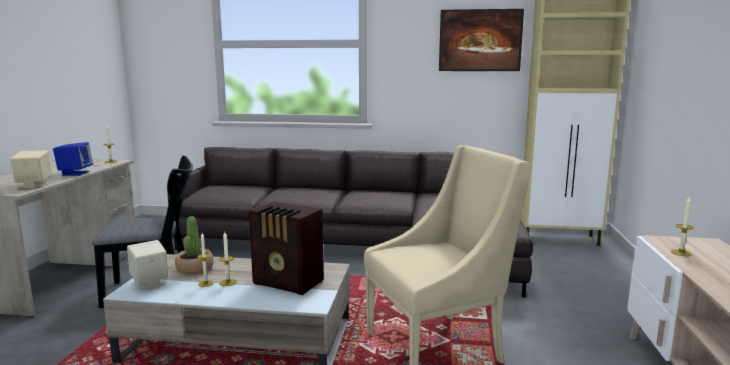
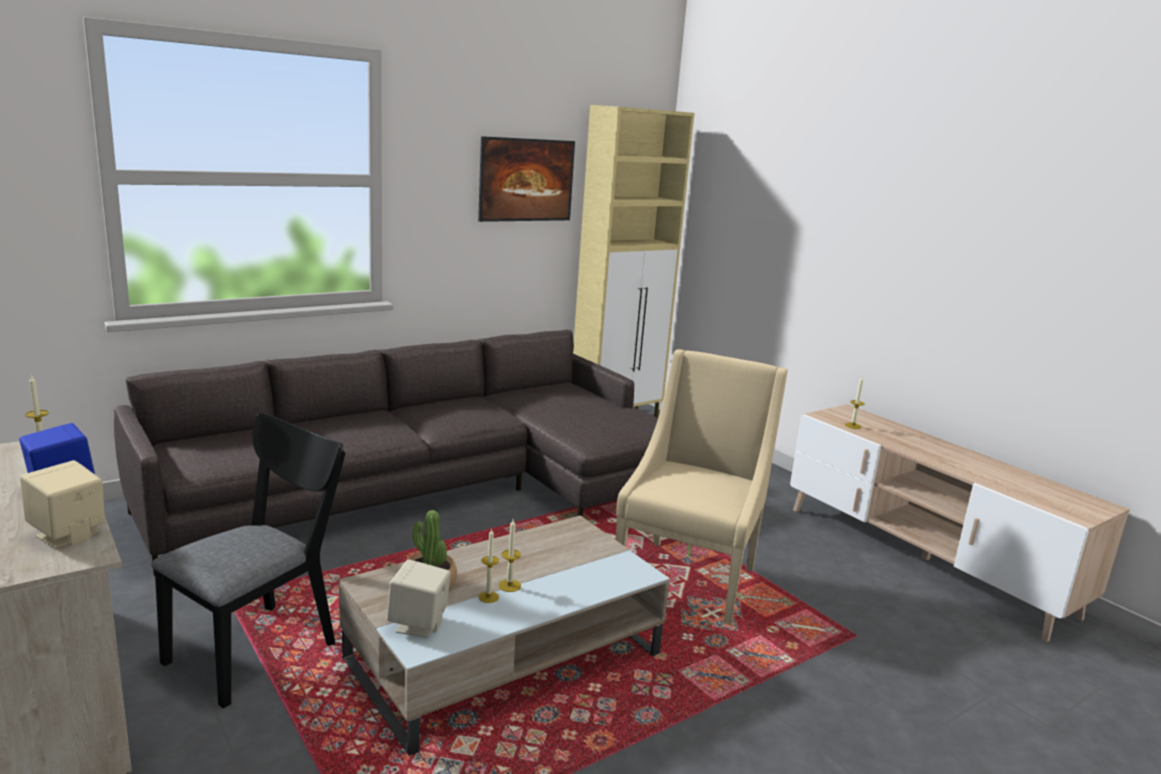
camera: 45 degrees left, 5 degrees up
radio [249,202,324,295] -> none

